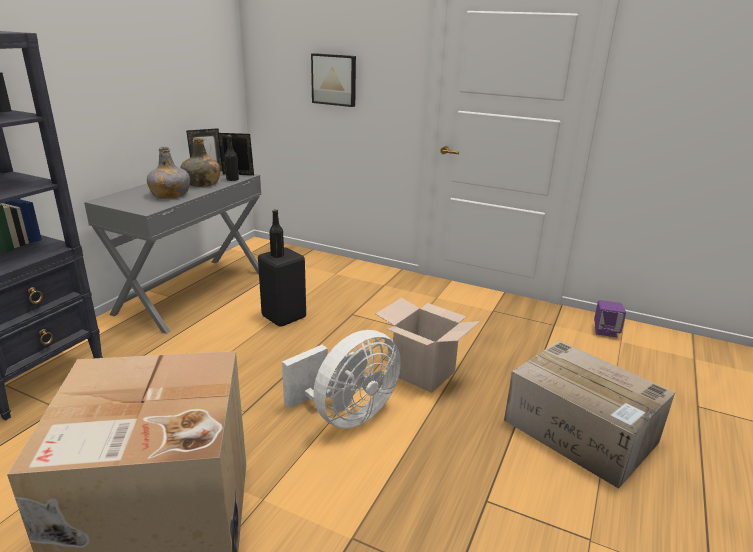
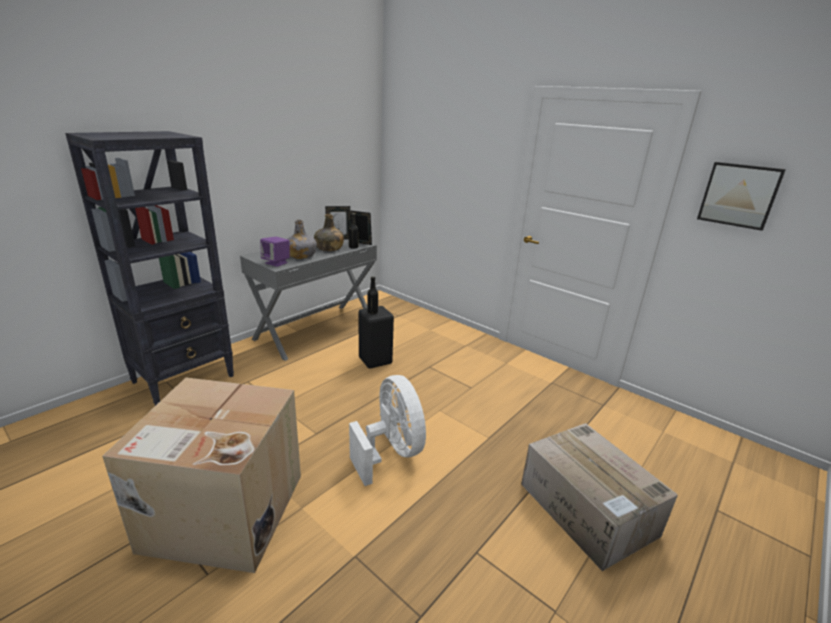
camera: 15 degrees right, 0 degrees up
white fan [282,330,401,429] -> white fan turned 90 degrees counterclockwise [349,375,426,486]
picture [311,53,356,107] -> picture moved to [697,162,786,231]
cardboard box [376,298,481,393] -> none
purple speaker [594,300,626,337] -> purple speaker moved to [260,237,290,267]

